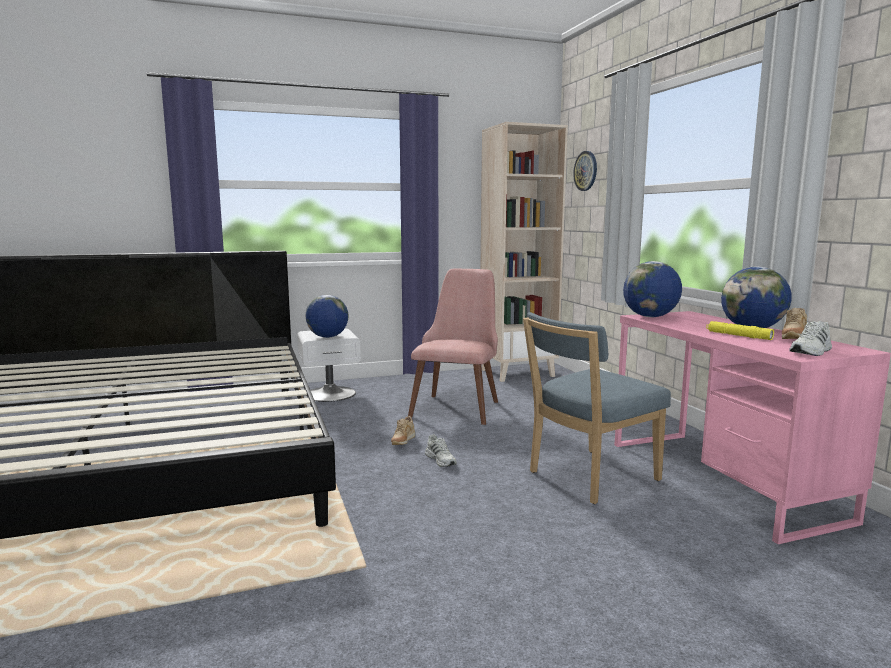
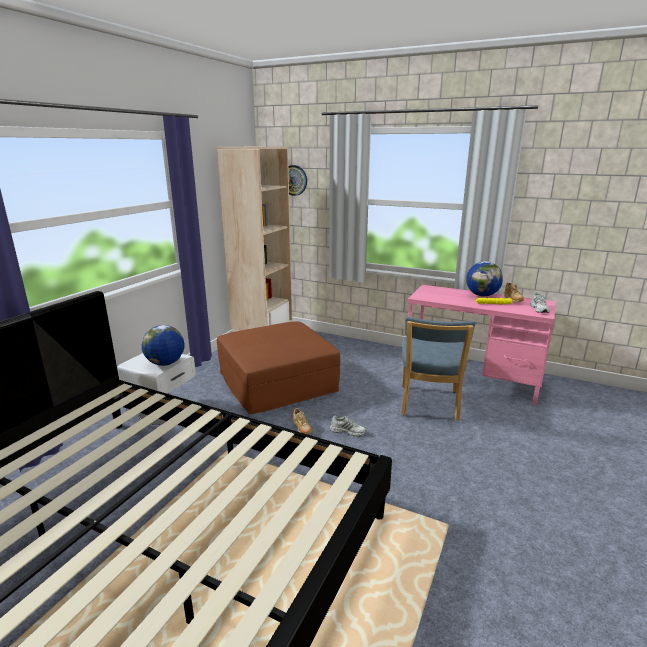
camera: 45 degrees left, 10 degrees up
pink chair [408,269,498,425] -> brown ottoman [217,321,340,415]
globe [623,261,682,317] -> none

